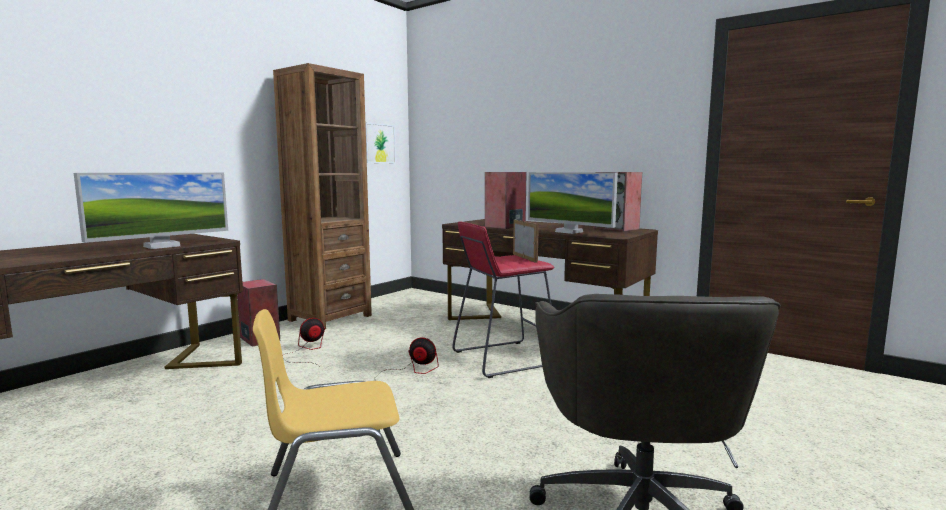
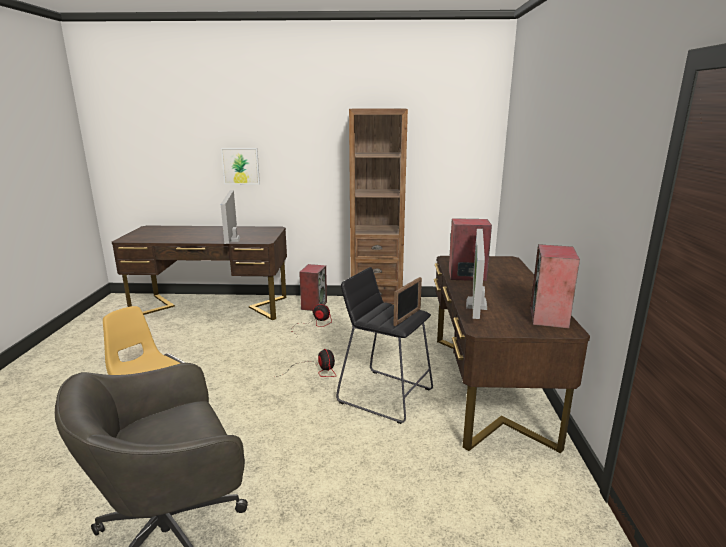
camera: 55 degrees right, 10 degrees up
monitor [74,173,228,249] -> monitor turned 75 degrees clockwise [221,190,240,244]
picture [365,123,396,163] -> picture moved to [221,148,260,184]
red stool [452,222,555,378] -> black stool [336,267,433,424]

